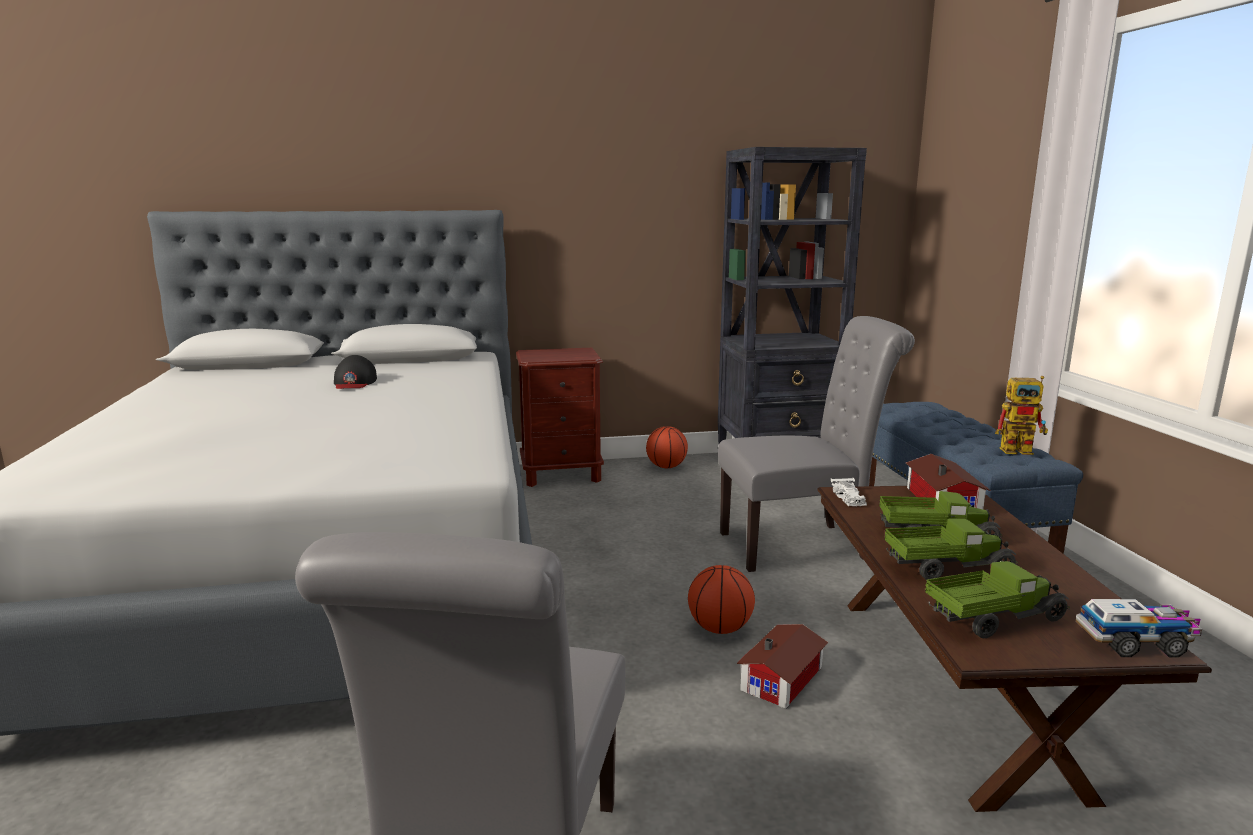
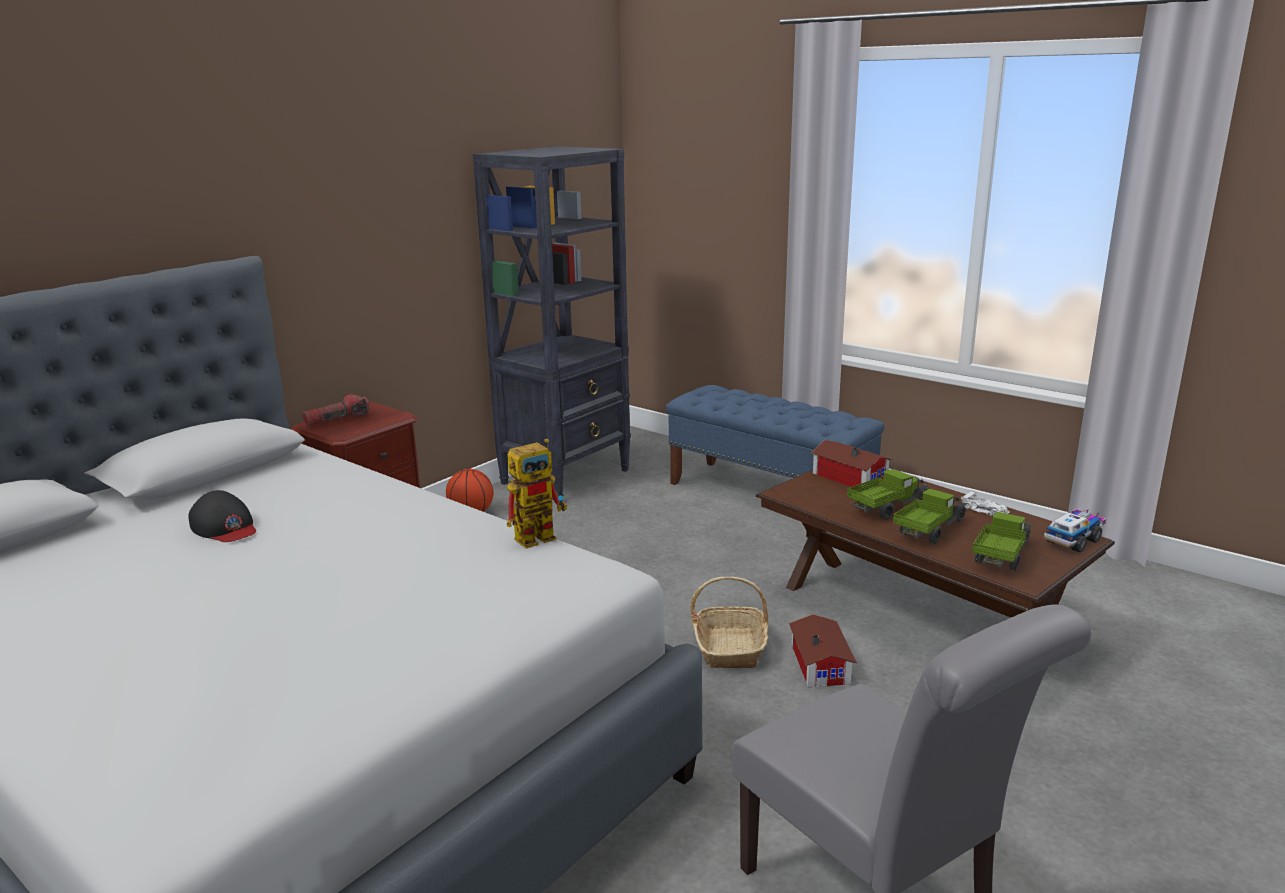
camera: 40 degrees left, 5 degrees up
basketball [688,565,755,634] -> basket [690,577,768,668]
grey chair [718,316,915,572] -> none
white toy car [831,478,867,507] -> white toy car moved to [961,490,1010,516]
toy robot [995,376,1048,455] -> toy robot moved to [507,439,567,548]
none -> flashlight [302,394,370,426]

